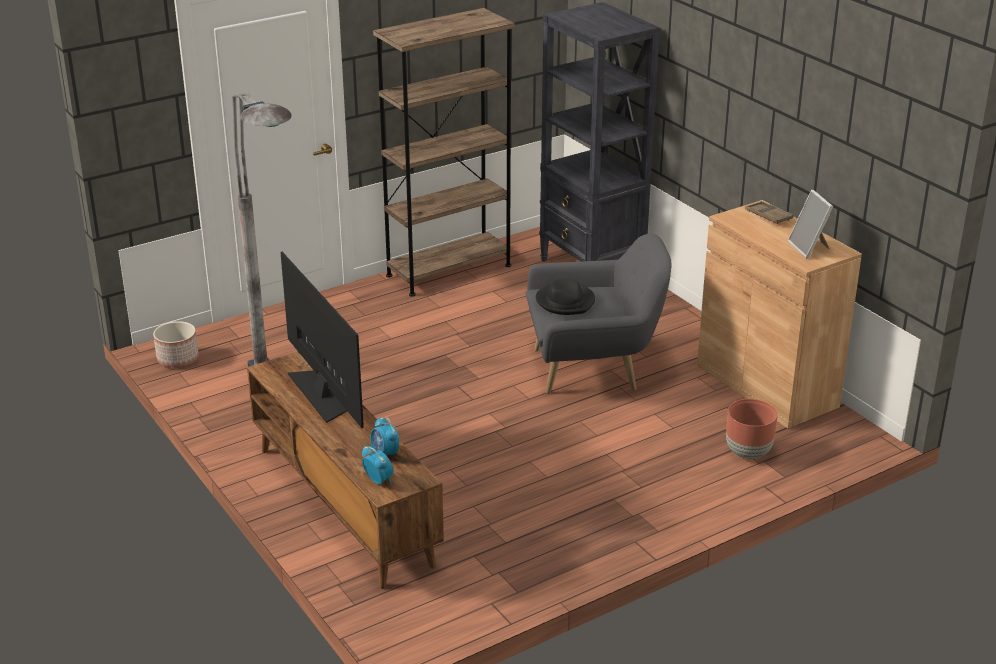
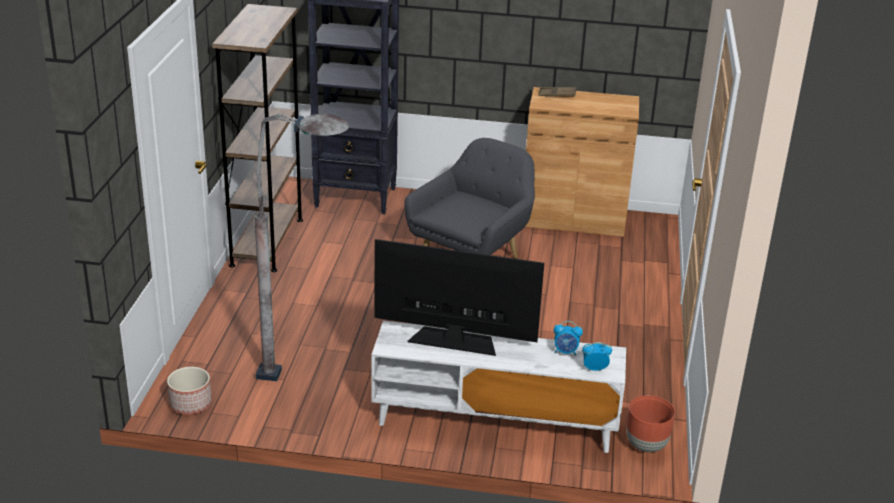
camera: 50 degrees left, 0 degrees up
brown tv stand [247,351,444,589] -> white tv stand [371,321,626,453]
black hat [536,278,595,315] -> none
brown planter [726,399,778,459] -> brown planter moved to [626,395,675,452]
picture frame [788,190,833,258] -> none

